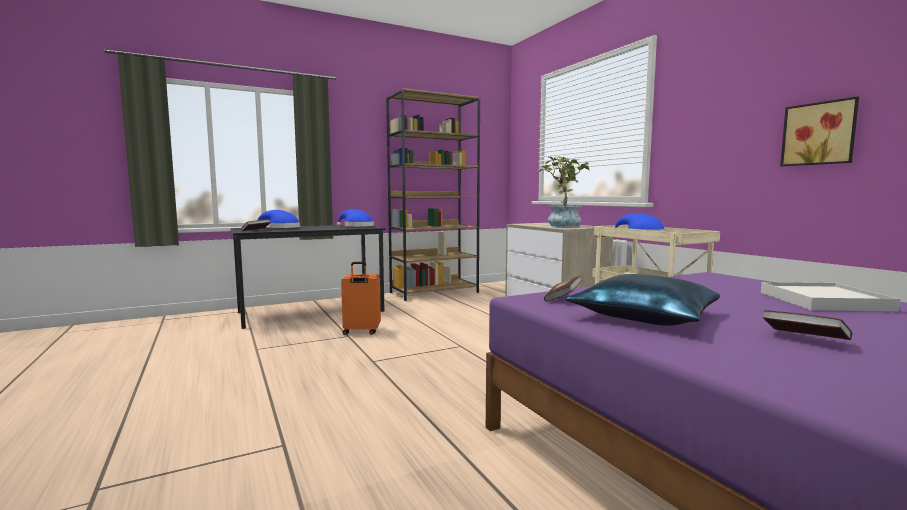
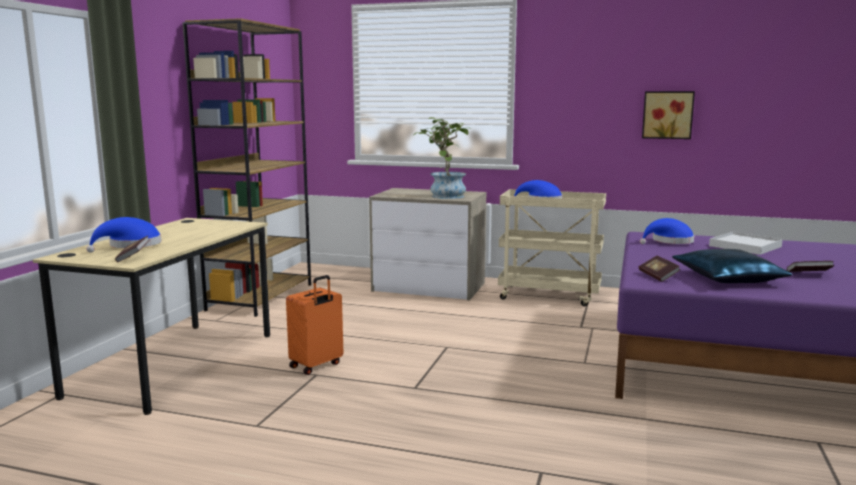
camera: 45 degrees left, 5 degrees up
black desk [231,225,385,329] -> beige desk [33,218,270,415]
blue hat [337,209,374,227] -> blue hat moved to [640,218,694,244]

